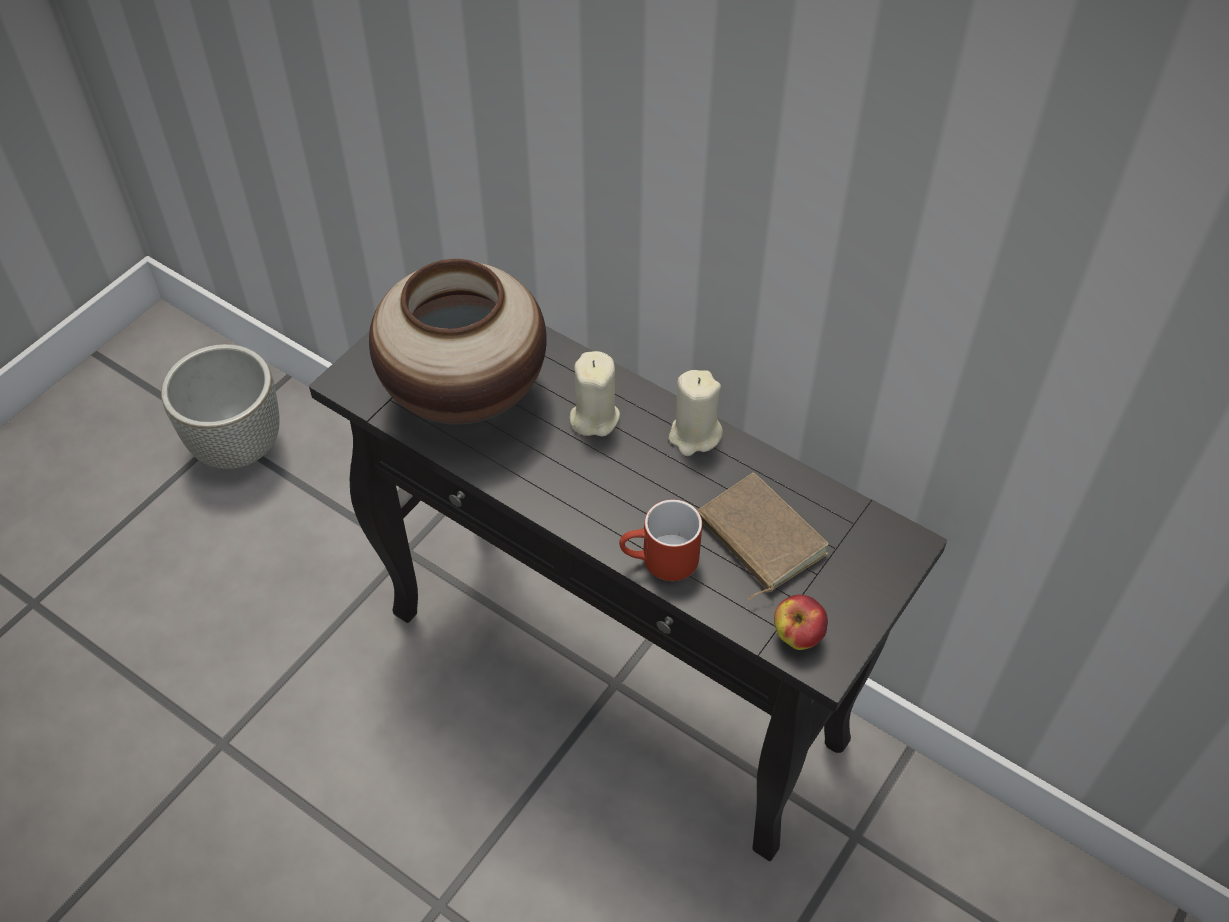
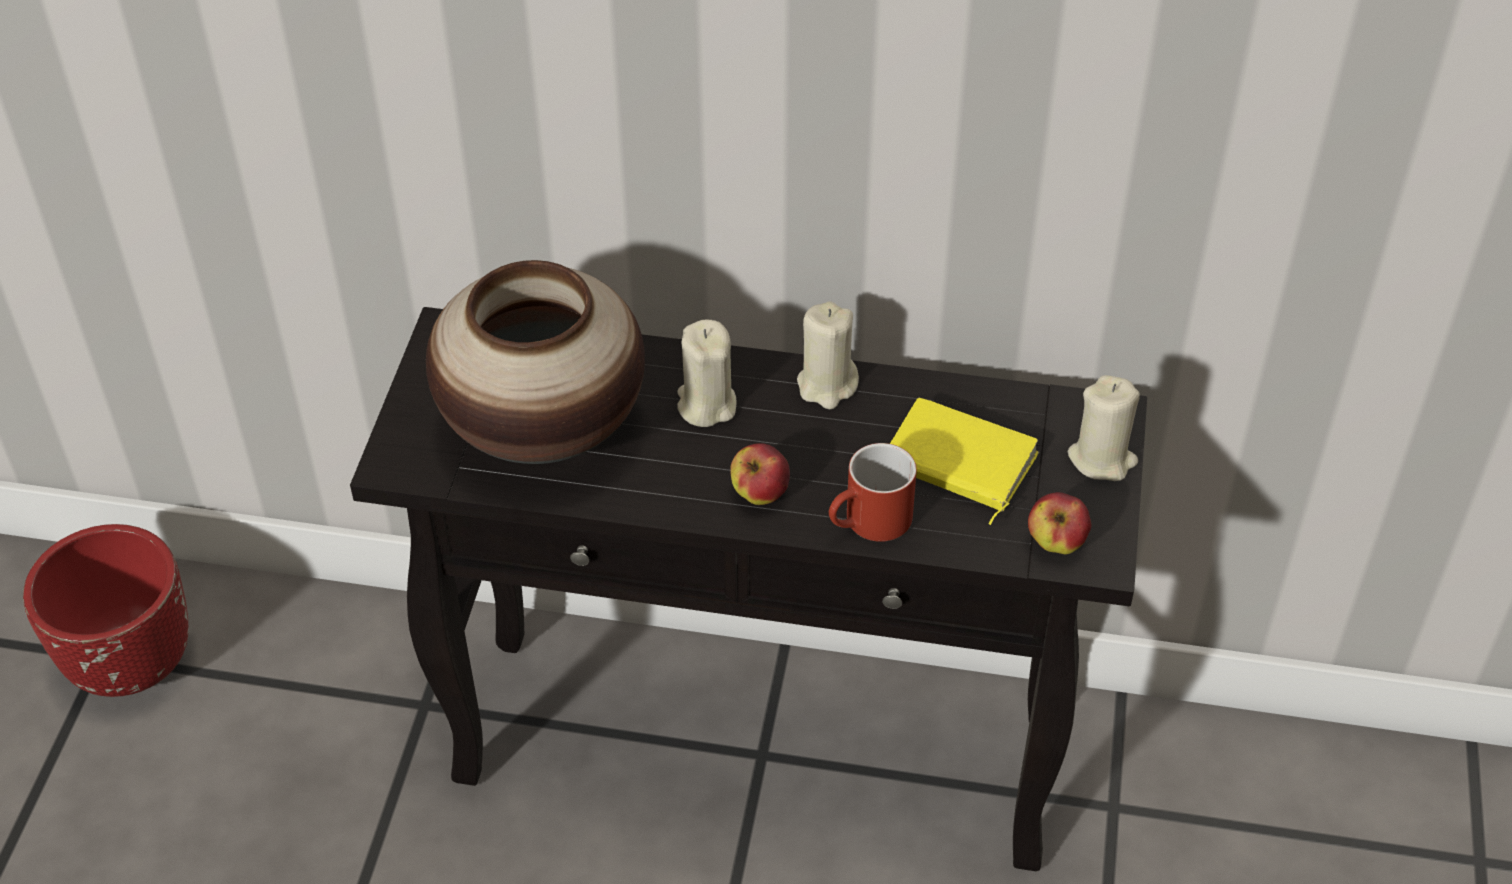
camera: 25 degrees left, 5 degrees down
grey planter [161,344,280,469] -> red planter [23,524,189,697]
brown book [697,473,829,600] -> yellow book [890,398,1039,525]
none -> apple [730,443,790,505]
none -> beige candle [1068,375,1140,481]

